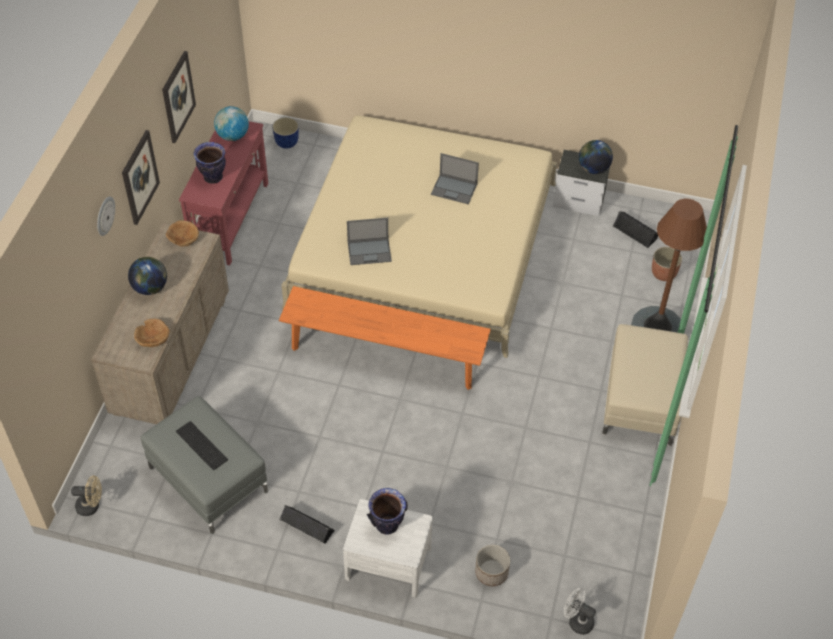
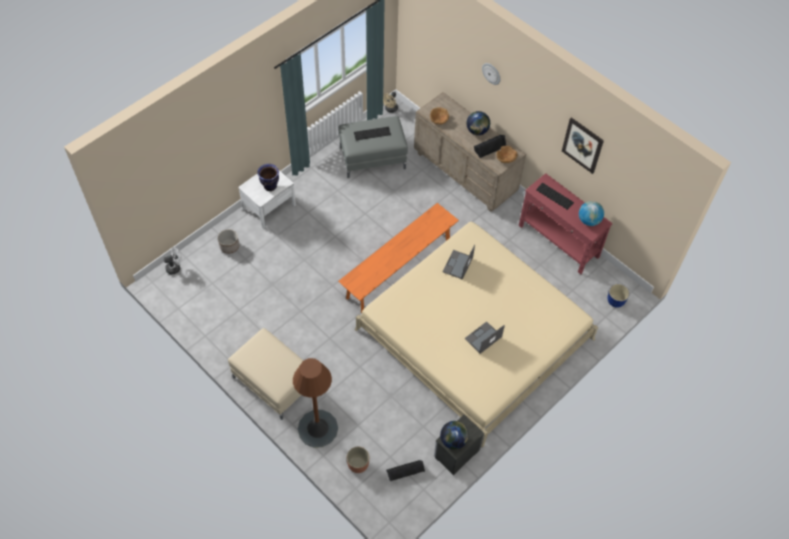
camera: 120 degrees right, 5 degrees up
picture [122,130,160,225] -> none
vase [193,142,226,184] -> keyboard [536,183,574,210]
black speaker [279,505,335,544] -> black speaker moved to [474,135,506,158]

